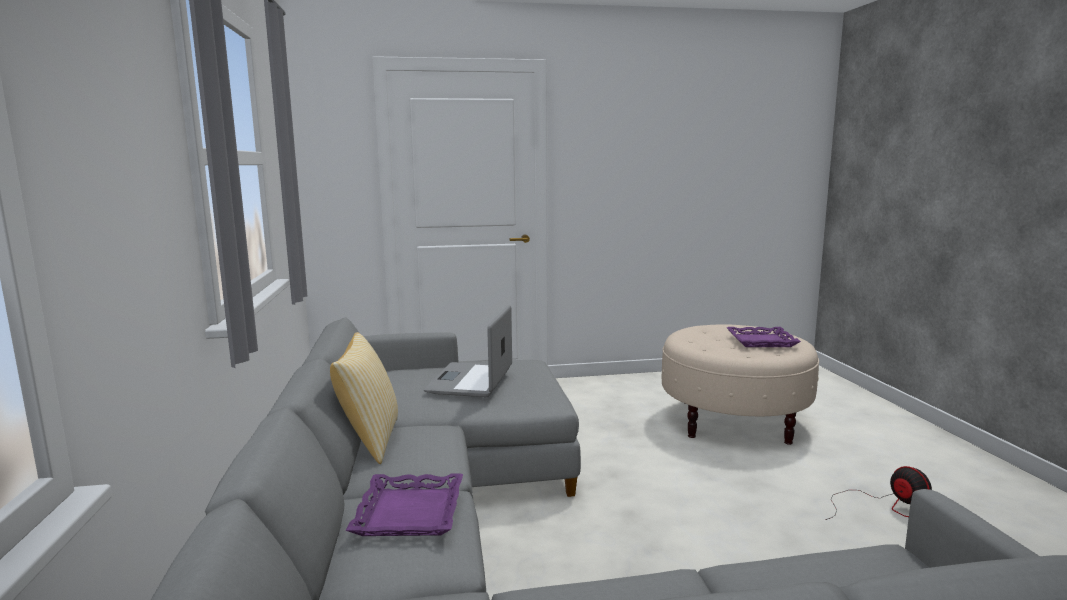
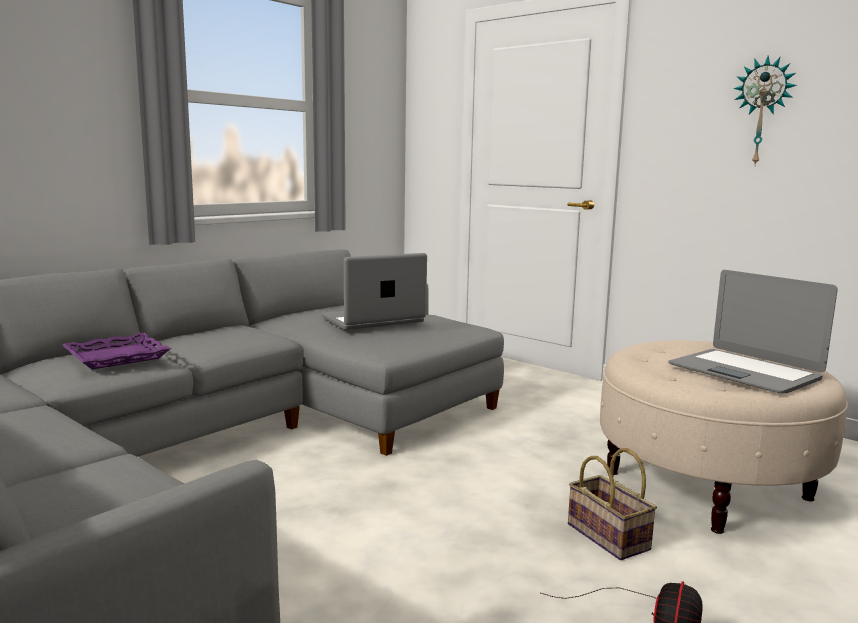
camera: 50 degrees right, 0 degrees up
pillow [330,332,398,464] -> none
purple tray [727,327,801,347] -> laptop [668,270,838,393]
none -> basket [568,448,657,560]
none -> wall clock [733,56,797,165]

